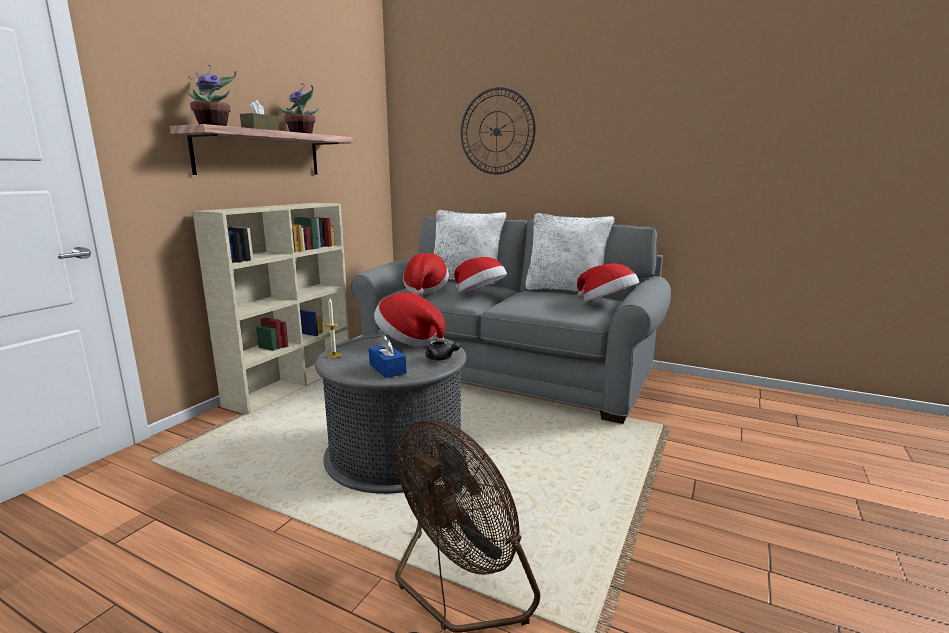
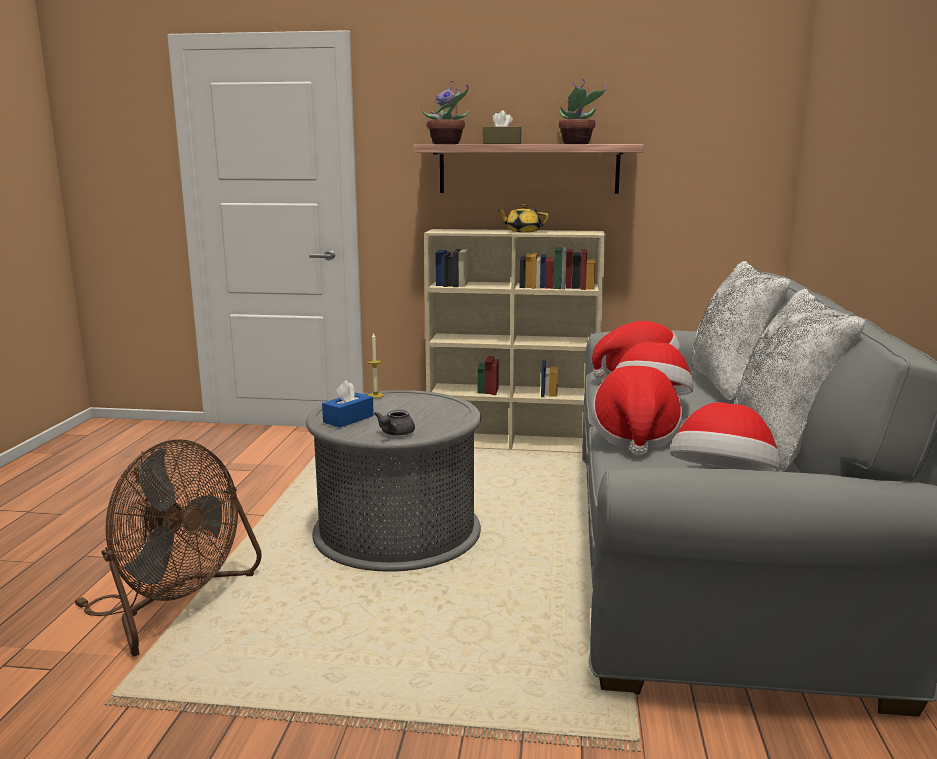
camera: 70 degrees right, 0 degrees up
hat [374,292,445,347] -> hat moved to [592,366,682,456]
wall clock [461,87,536,174] -> none
none -> yellow teapot [497,204,549,232]

